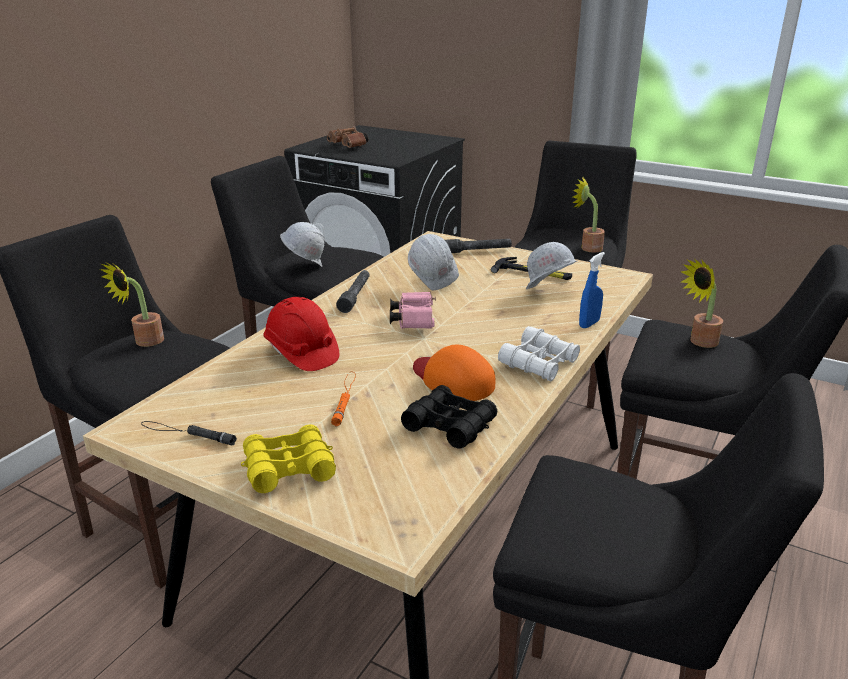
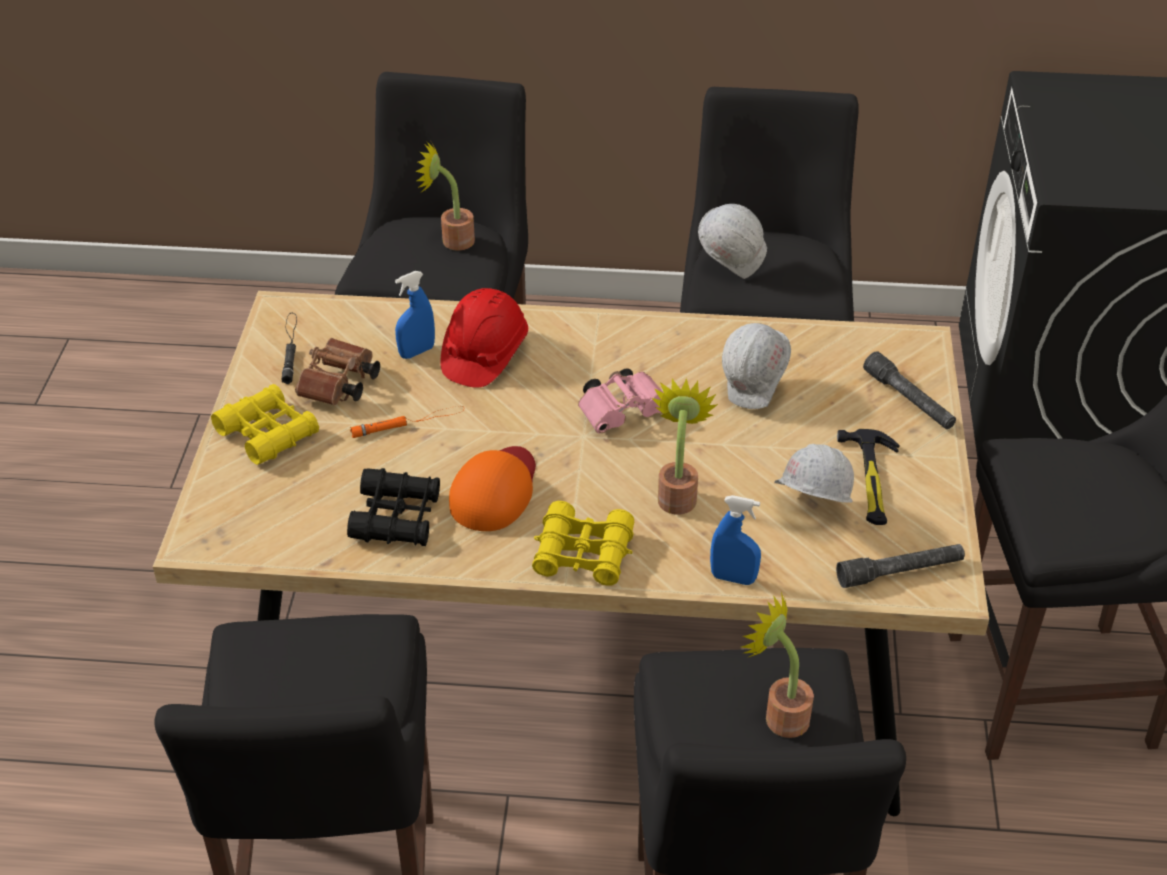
camera: 65 degrees right, 15 degrees up
brown binoculars [327,126,368,148] -> brown binoculars moved to [295,338,380,406]
grey flashlight [336,270,370,313] -> grey flashlight moved to [836,544,965,588]
white binoculars [498,326,580,381] -> yellow binoculars [532,501,634,585]
potted plant [572,176,605,253] -> potted plant moved to [651,378,718,515]
none -> blue spray bottle [395,271,435,359]

